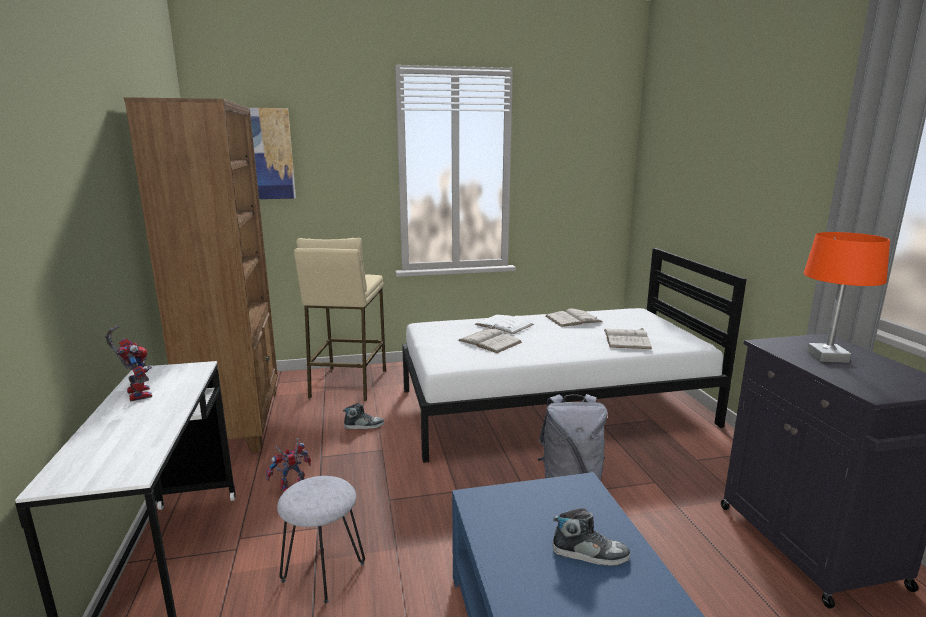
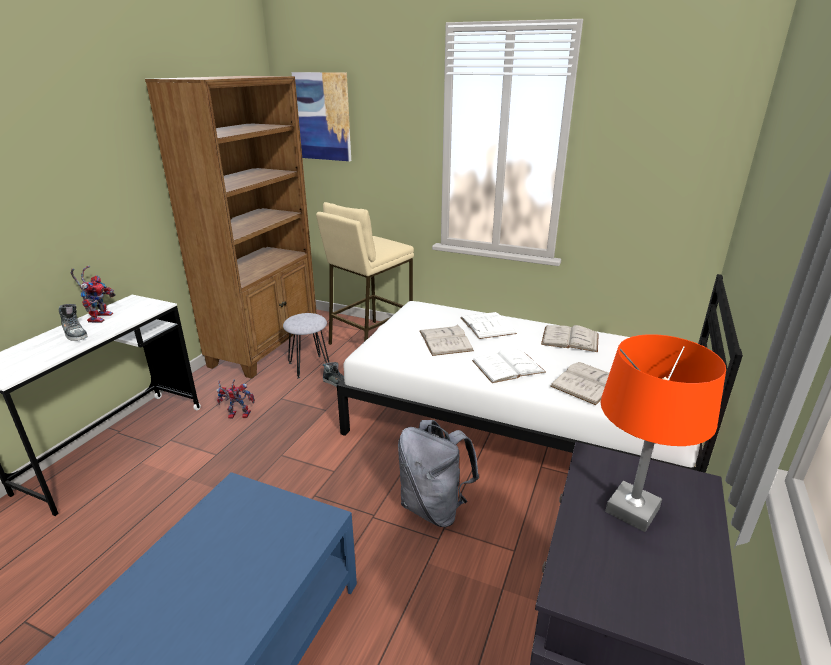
camera: 35 degrees right, 10 degrees up
grey stool [277,476,365,603] -> grey stool moved to [283,313,330,378]
shoe [553,508,630,566] -> shoe moved to [59,304,88,341]
none -> white book [472,349,546,383]

